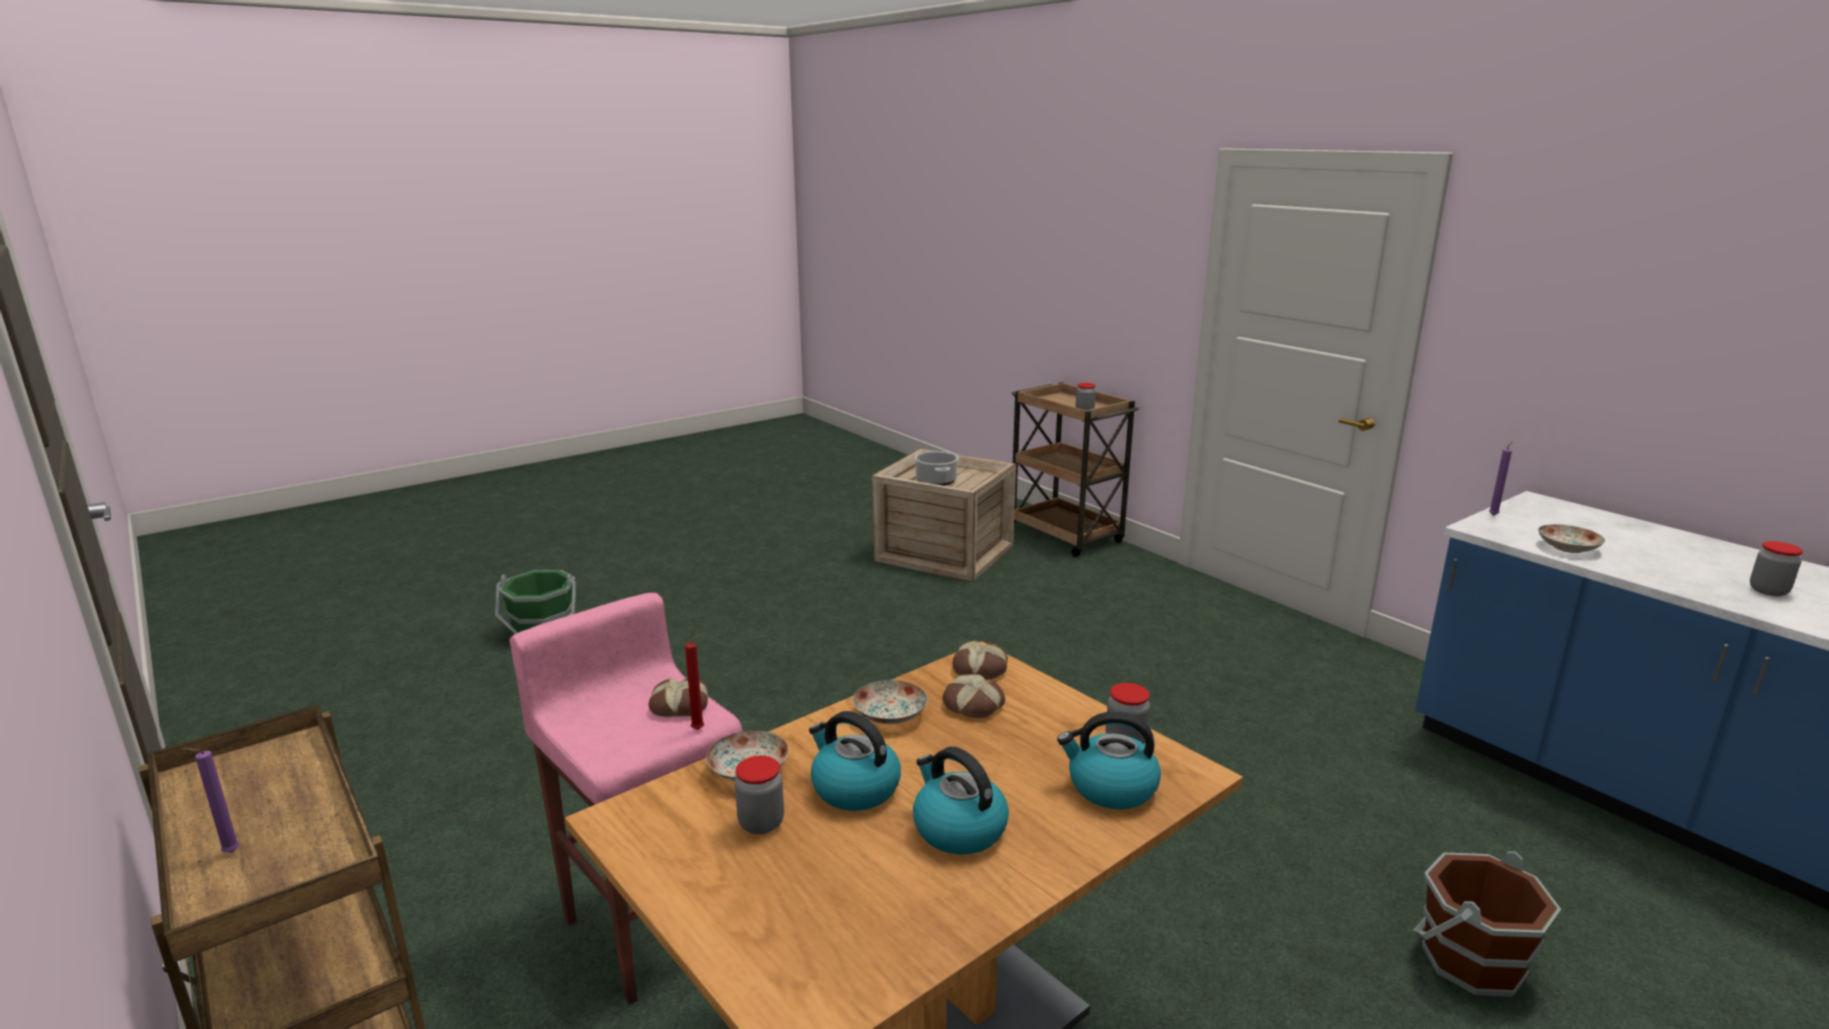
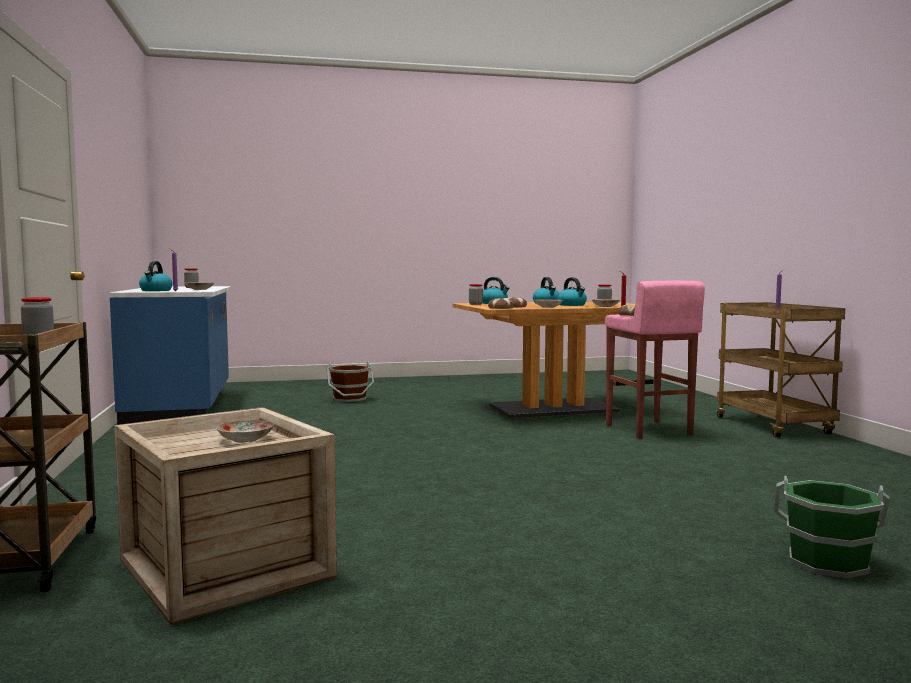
camera: 155 degrees left, 15 degrees down
cooking pot [915,451,958,486] -> plate [216,420,274,443]
none -> kettle [139,261,172,291]

